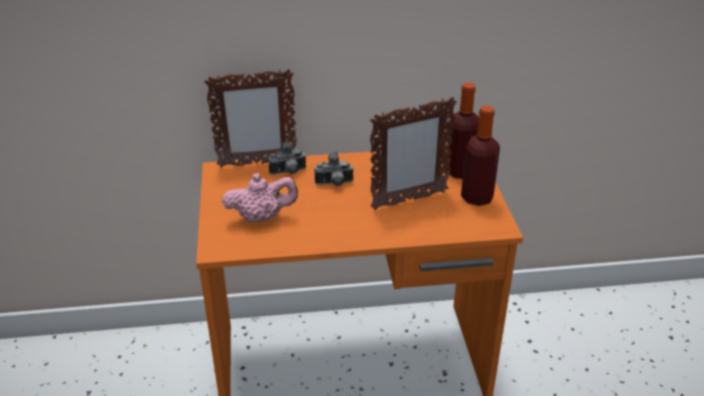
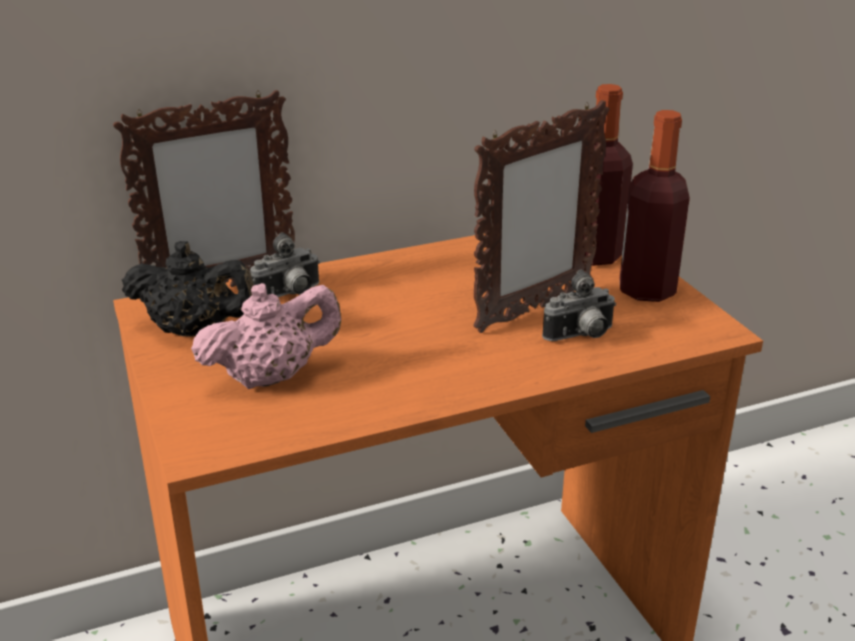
camera: 15 degrees left, 5 degrees down
camera [314,151,354,186] -> camera moved to [542,270,616,341]
none -> black teapot [122,241,254,337]

